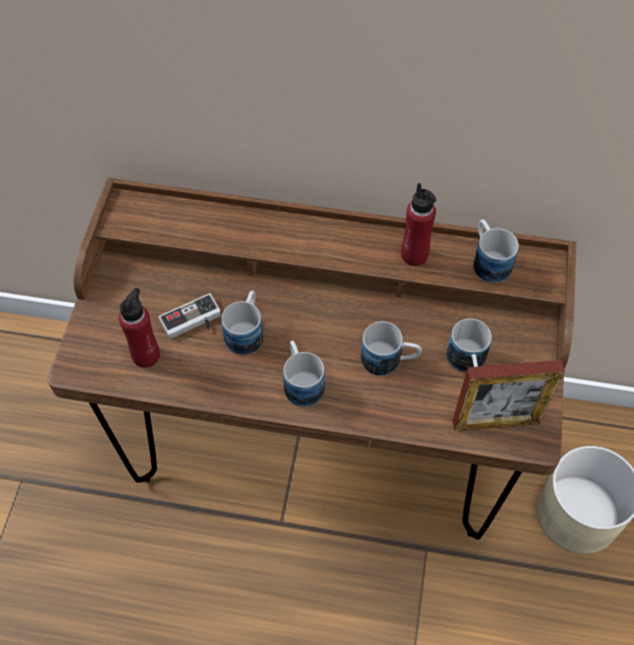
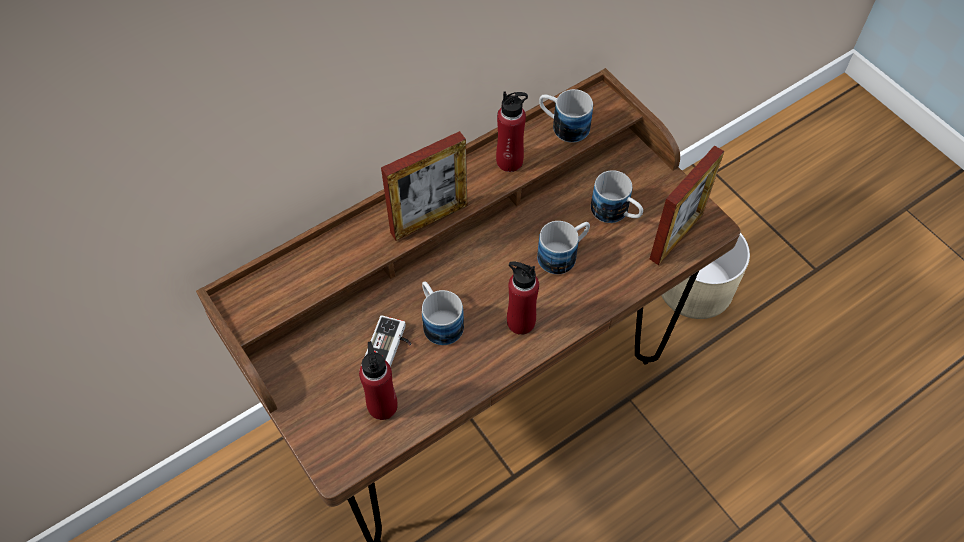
camera: 45 degrees left, 0 degrees up
mug [283,341,325,407] -> red bottle [507,261,539,335]
none -> picture frame [381,131,467,240]

